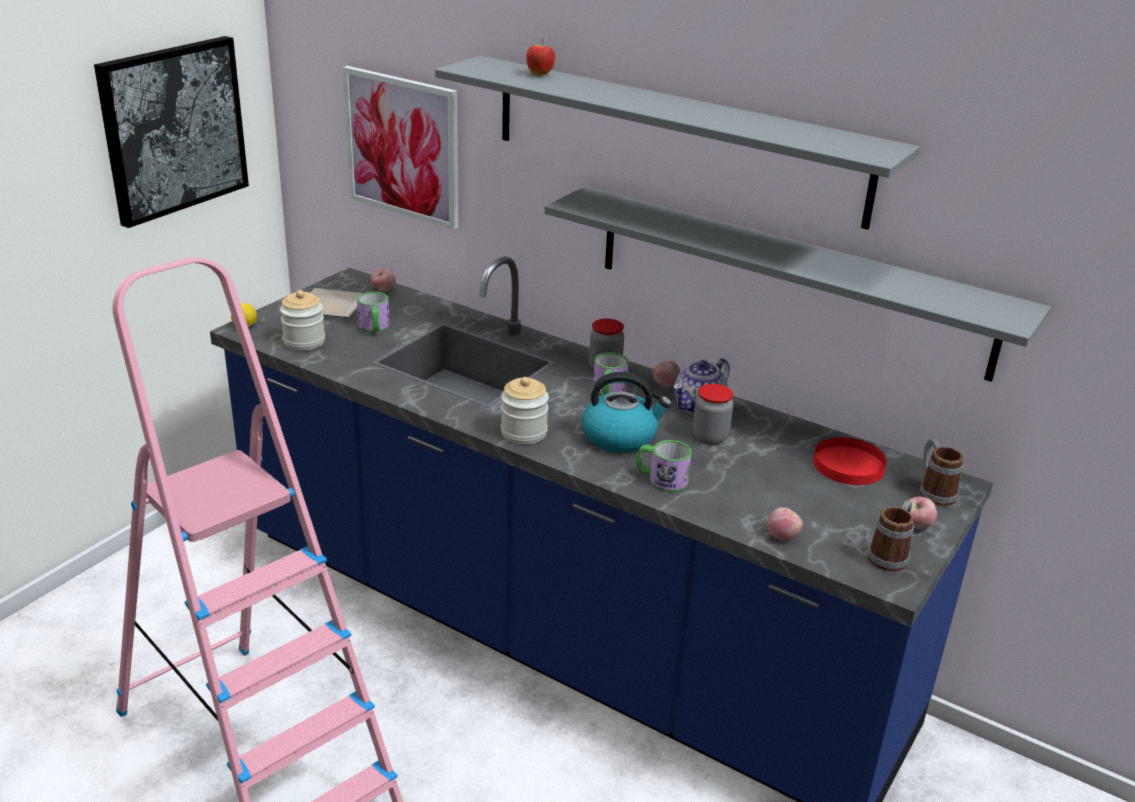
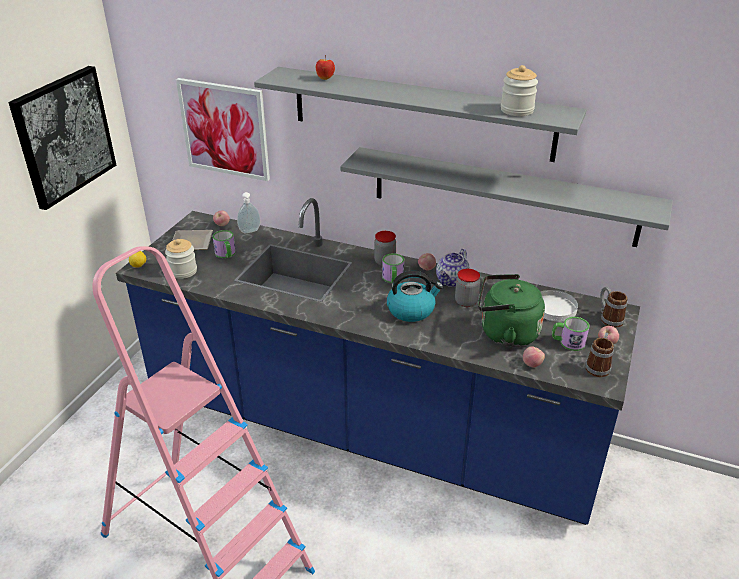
camera: 10 degrees left, 5 degrees up
jar [501,377,549,444] -> jar moved to [501,65,538,116]
mug [636,440,692,493] -> mug moved to [552,317,590,351]
red plate [813,437,887,485] -> white plate [541,290,578,322]
none -> soap dispenser [237,192,261,233]
none -> green kettle [478,274,545,347]

